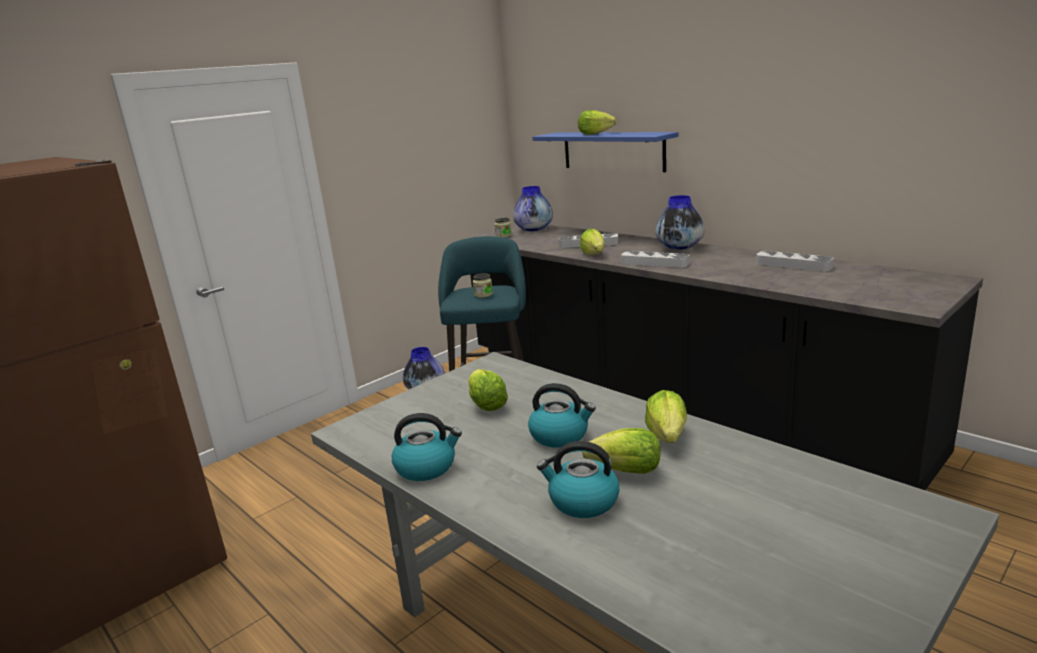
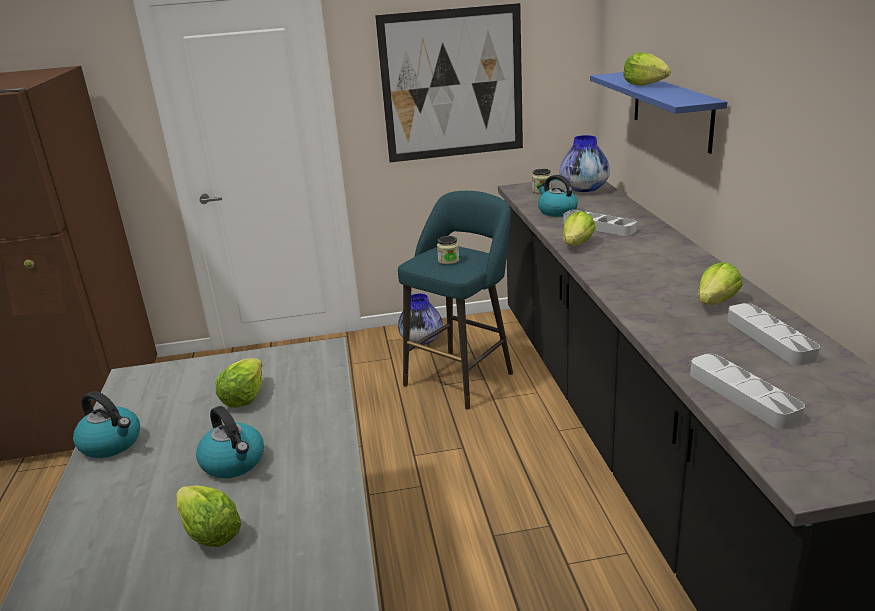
camera: 35 degrees right, 5 degrees up
kettle [537,441,620,518] -> kettle moved to [537,175,578,217]
grey tray [621,251,690,268] -> grey tray moved to [690,353,805,429]
lettuce [645,390,687,443] -> lettuce moved to [698,262,743,305]
vase [655,195,705,250] -> none
none -> picture [375,3,523,162]

